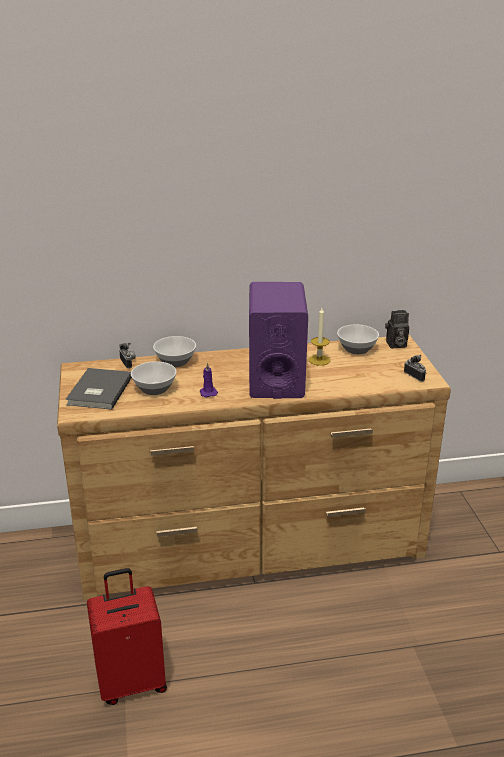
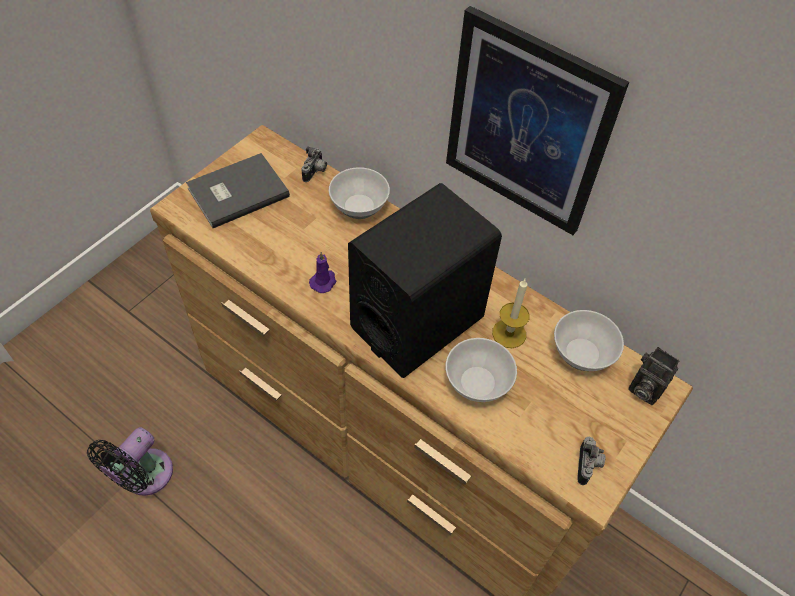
camera: 45 degrees right, 25 degrees up
red suitcase [87,568,167,705] -> black fan [87,427,173,496]
bowl [131,361,177,395] -> bowl moved to [445,338,517,402]
purple speaker [249,282,308,399] -> black speaker [348,183,502,378]
none -> picture [446,6,629,235]

